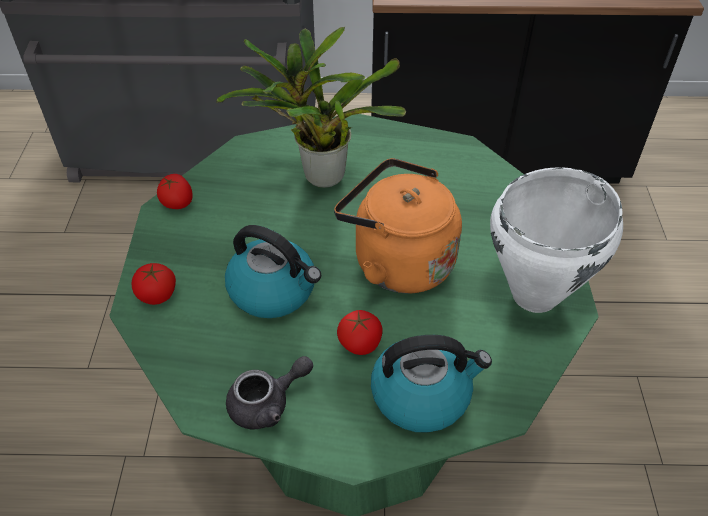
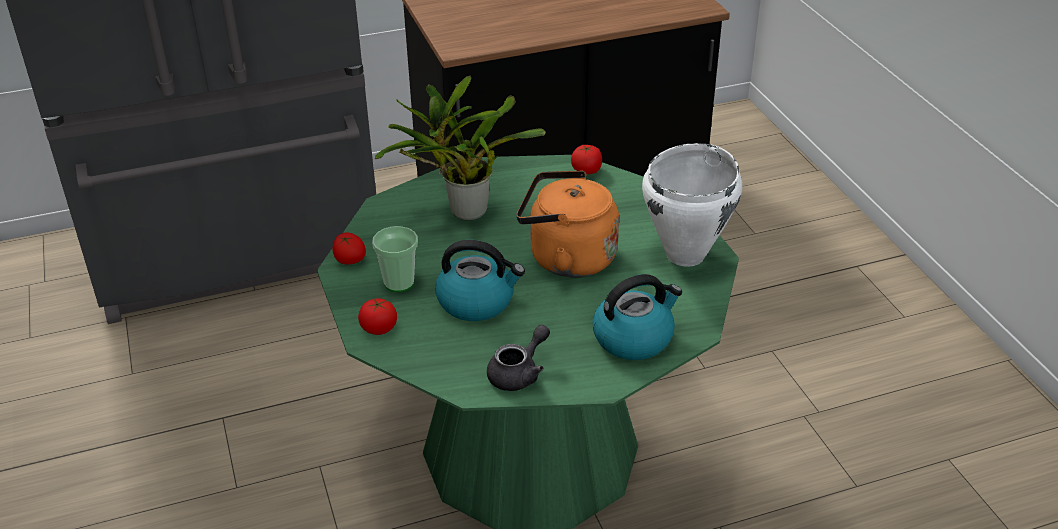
camera: 20 degrees left, 10 degrees down
tomato [337,310,382,355] -> tomato moved to [571,145,602,174]
none -> cup [372,226,418,292]

